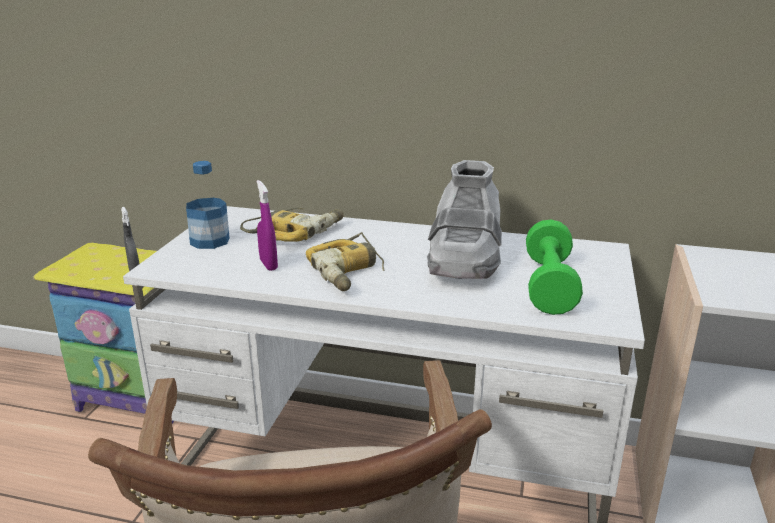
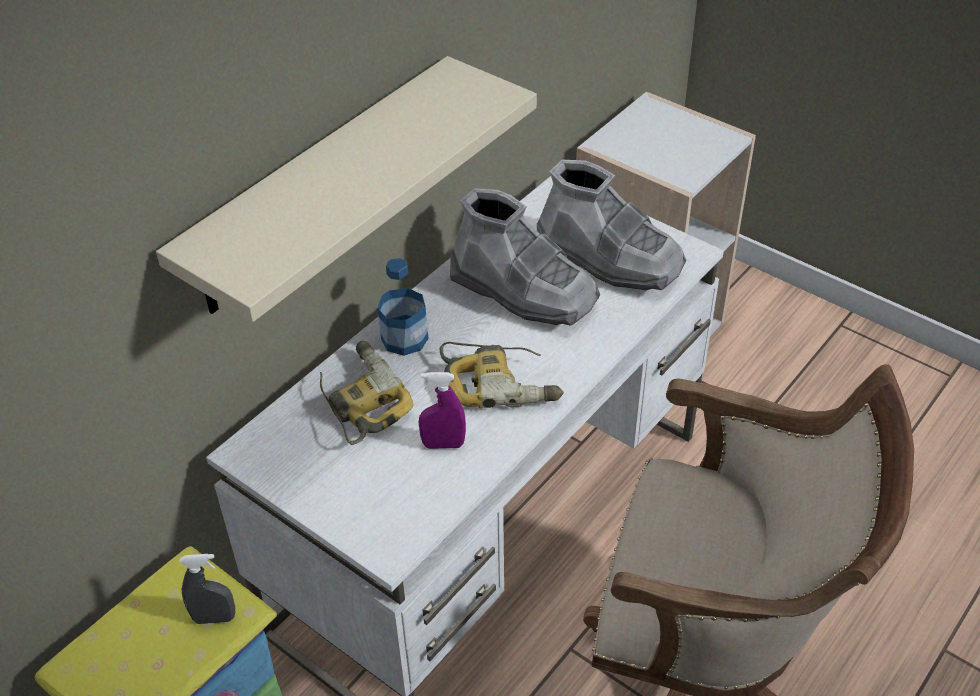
camera: 65 degrees left, 20 degrees up
bottle [186,161,230,249] -> bottle moved to [378,258,428,356]
green dumbbell [526,220,583,315] -> grey boot [537,160,686,290]
none -> beige shelf [156,56,537,322]

